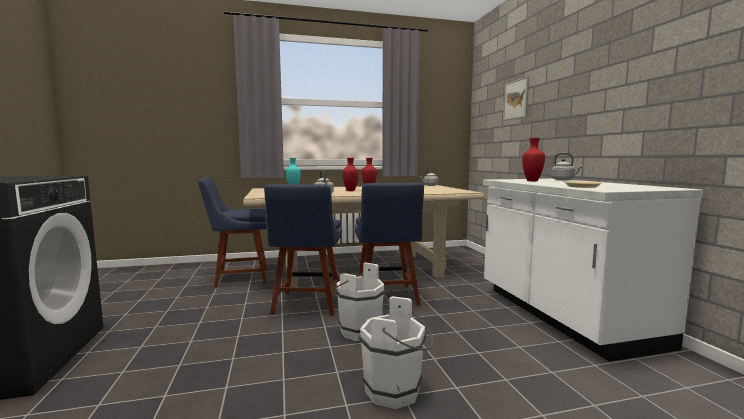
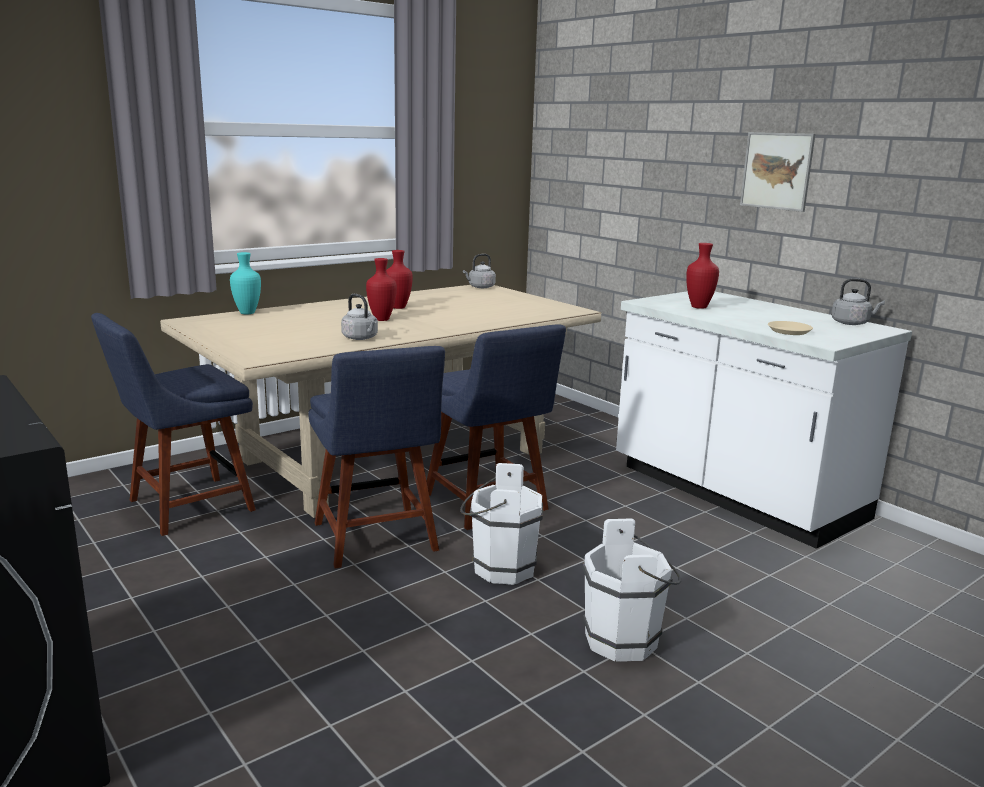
camera: 25 degrees left, 10 degrees up
picture [503,76,529,121] -> picture moved to [740,132,815,212]
grey kettle [551,153,583,180] -> grey kettle moved to [831,279,885,325]

